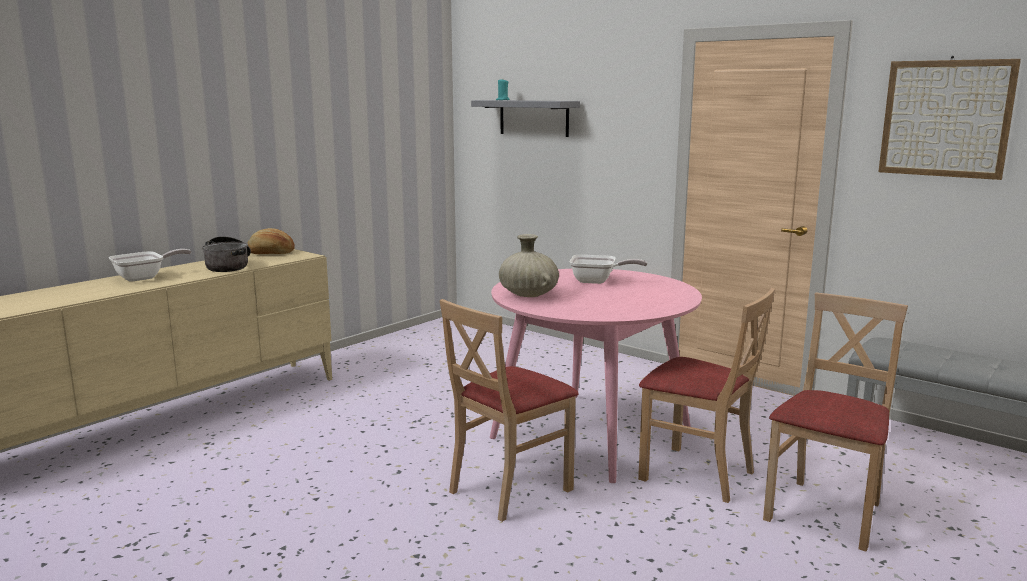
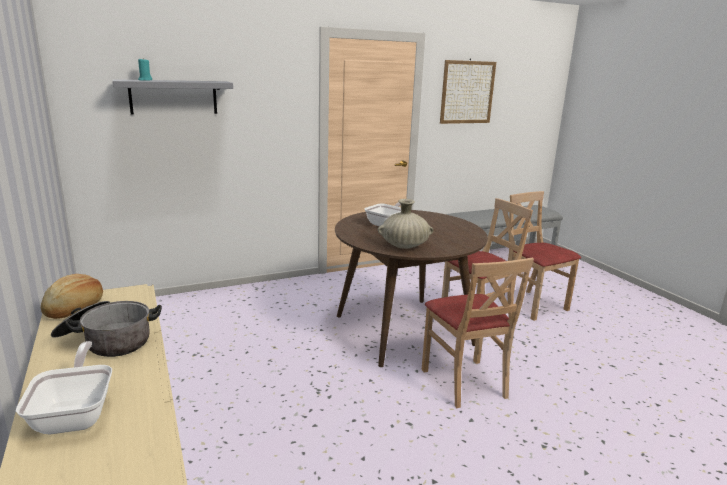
camera: 65 degrees left, 5 degrees up
pink dining table [490,269,702,483] -> brown dining table [335,210,488,367]

